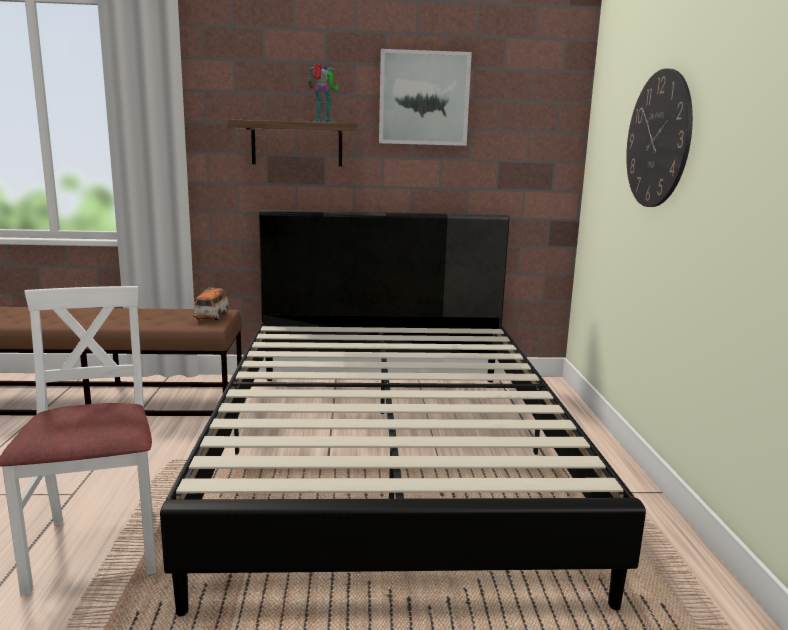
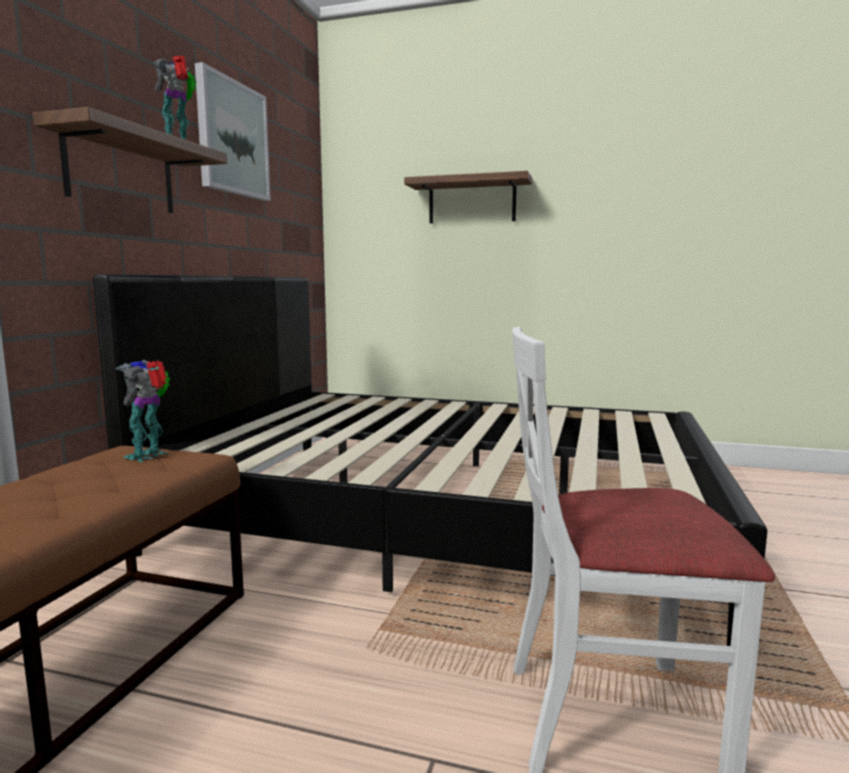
camera: 70 degrees left, 5 degrees down
toy car [193,287,229,320] -> toy robot [115,360,170,462]
wall clock [626,69,693,207] -> shelf [404,171,532,224]

